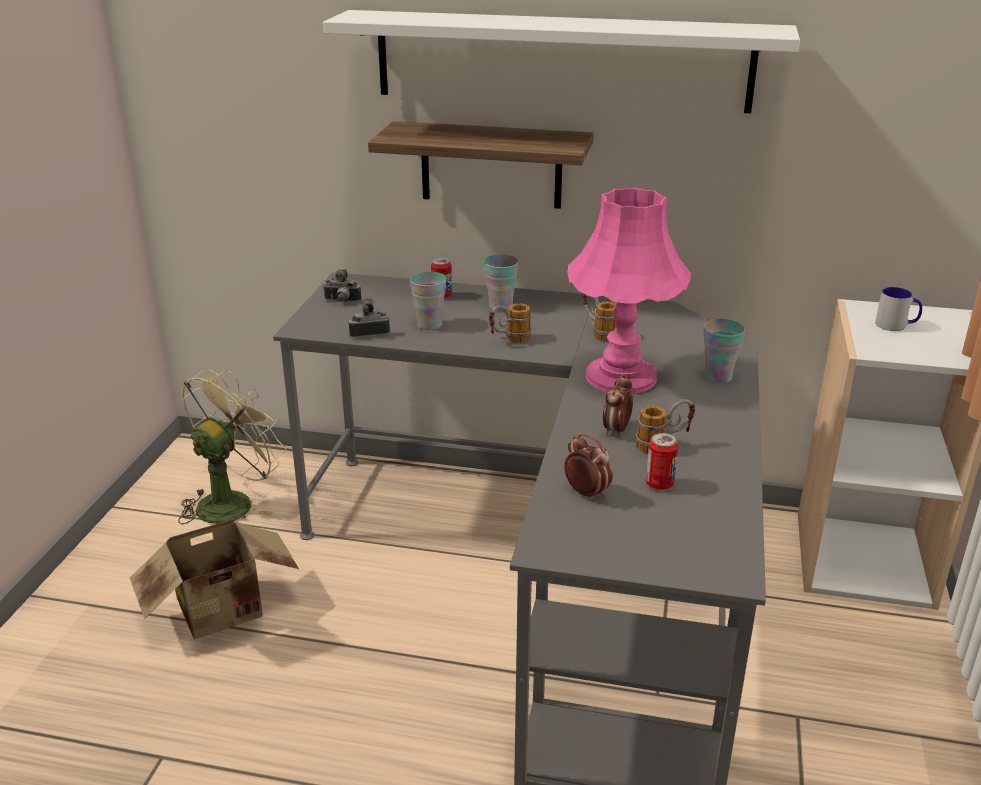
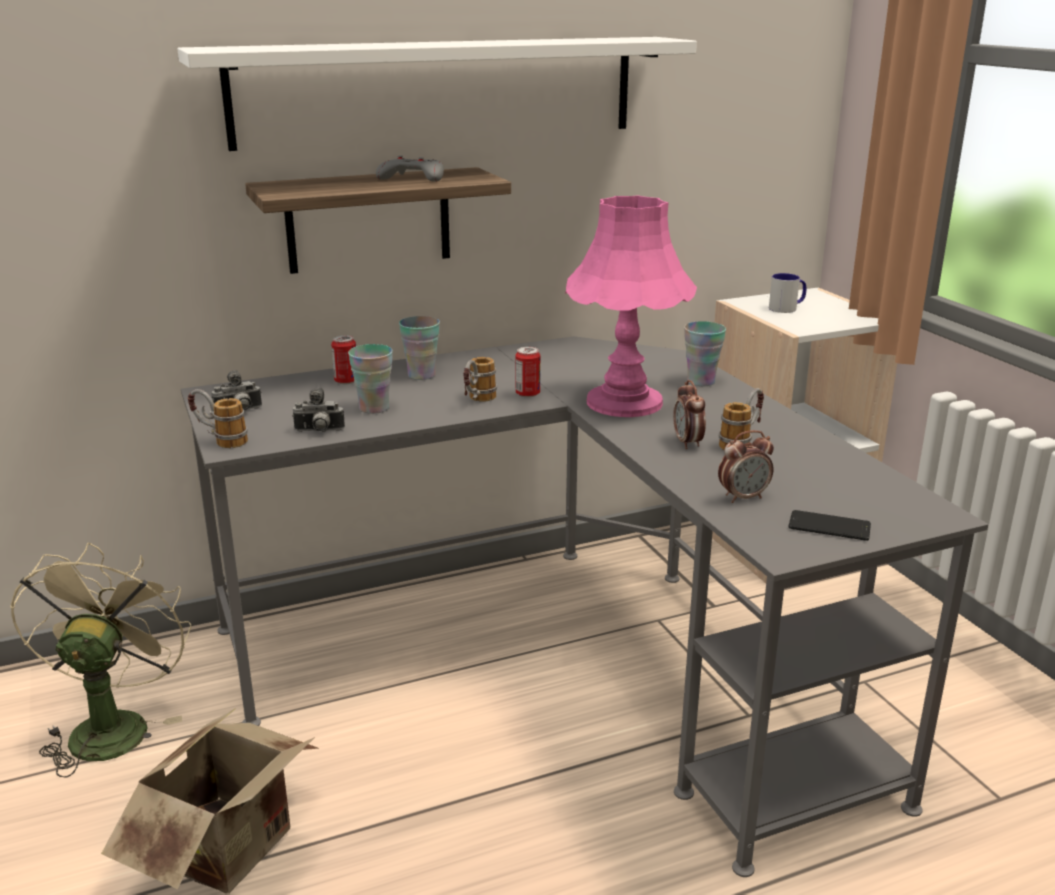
camera: 35 degrees left, 5 degrees down
camera [349,301,390,338] -> camera turned 135 degrees counterclockwise [292,388,345,432]
alarm clock [564,433,613,501] -> alarm clock turned 150 degrees clockwise [718,430,774,503]
mug [583,294,617,341] -> mug moved to [188,389,248,448]
can [646,433,678,490] -> can moved to [515,347,541,398]
none -> grey game controller [376,155,444,182]
none -> phone [789,510,871,541]

